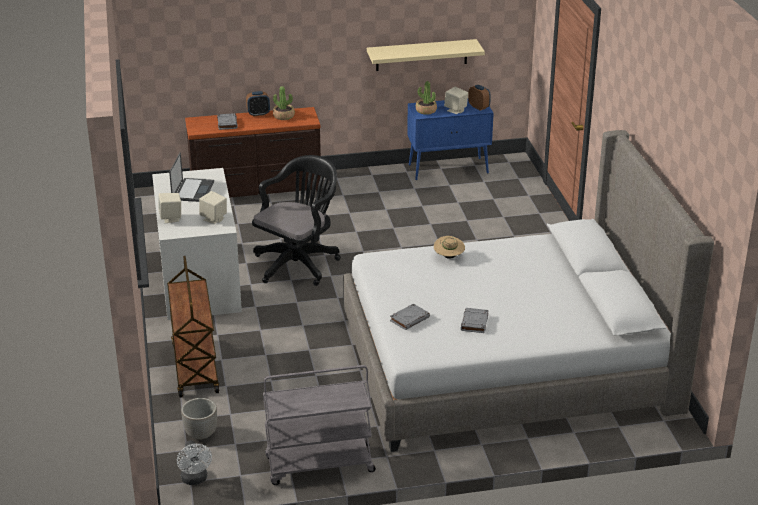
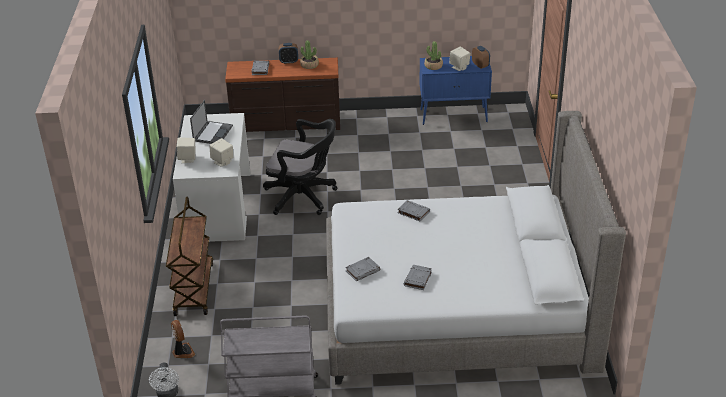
camera: 10 degrees right, 5 degrees up
planter [181,398,217,440] -> fan [171,320,195,358]
black office chair [252,155,341,286] -> black office chair turned 60 degrees clockwise [263,119,337,215]
beige shelf [367,39,485,71] -> none
beige hat [434,236,465,259] -> grey book [398,200,430,221]

